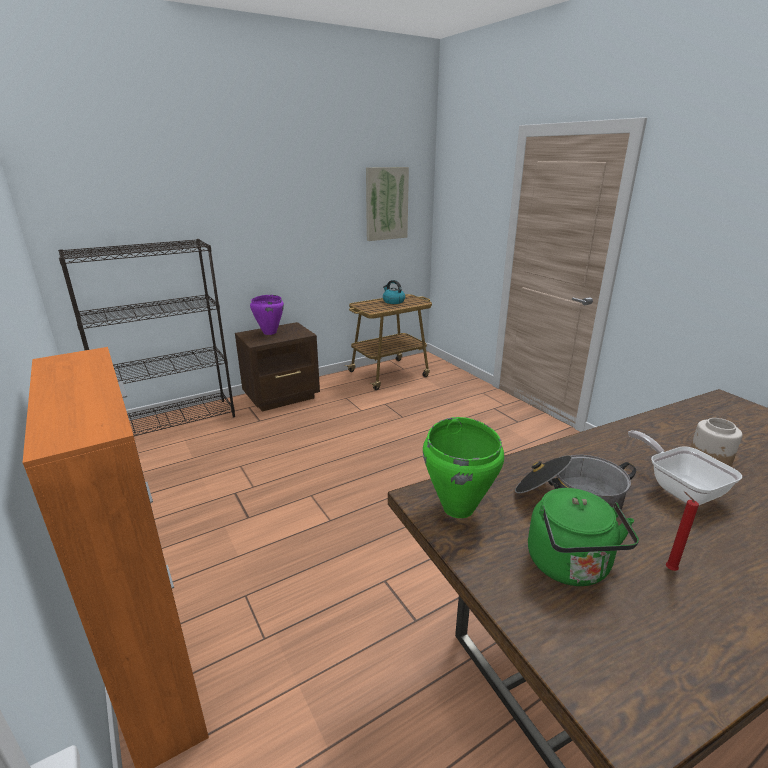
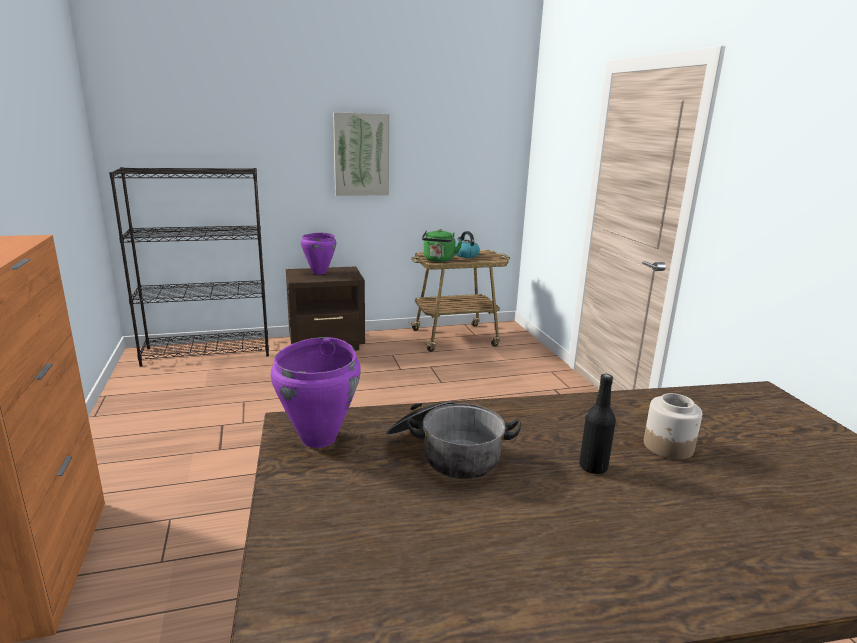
camera: 15 degrees right, 5 degrees down
picture [366,167,409,241] -> picture moved to [333,112,389,196]
green cooking pot [423,417,505,518] -> purple cooking pot [271,337,361,448]
green kettle [528,488,639,586] -> green kettle moved to [422,229,462,262]
frying pan [628,430,742,505] -> black bottle [579,374,616,474]
red candle [666,491,699,571] -> none

